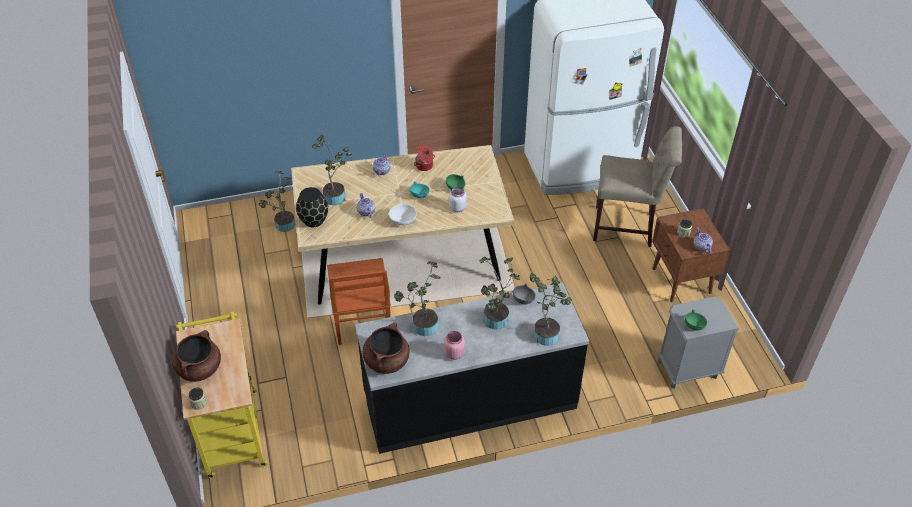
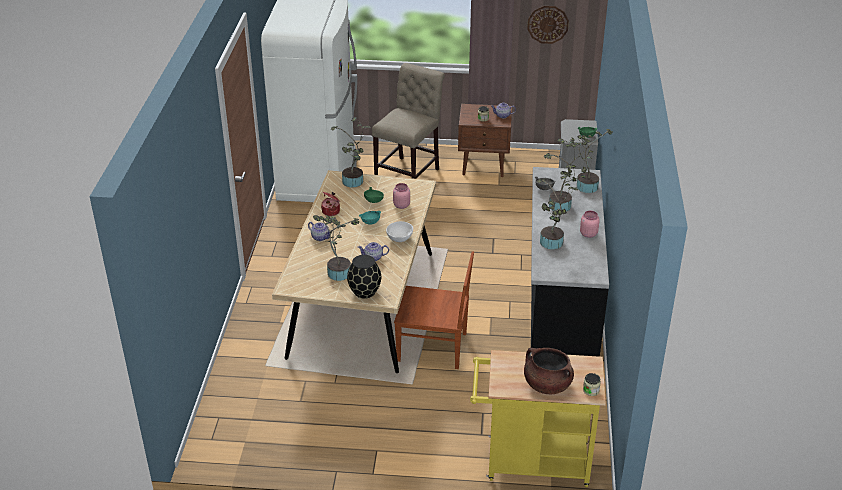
camera: 70 degrees left, 10 degrees down
potted plant [259,171,295,232] -> potted plant moved to [331,117,370,187]
brown cooking pot [362,323,410,374] -> none
white jar [449,187,467,212] -> pink jar [393,183,410,209]
none -> wall clock [527,6,569,44]

